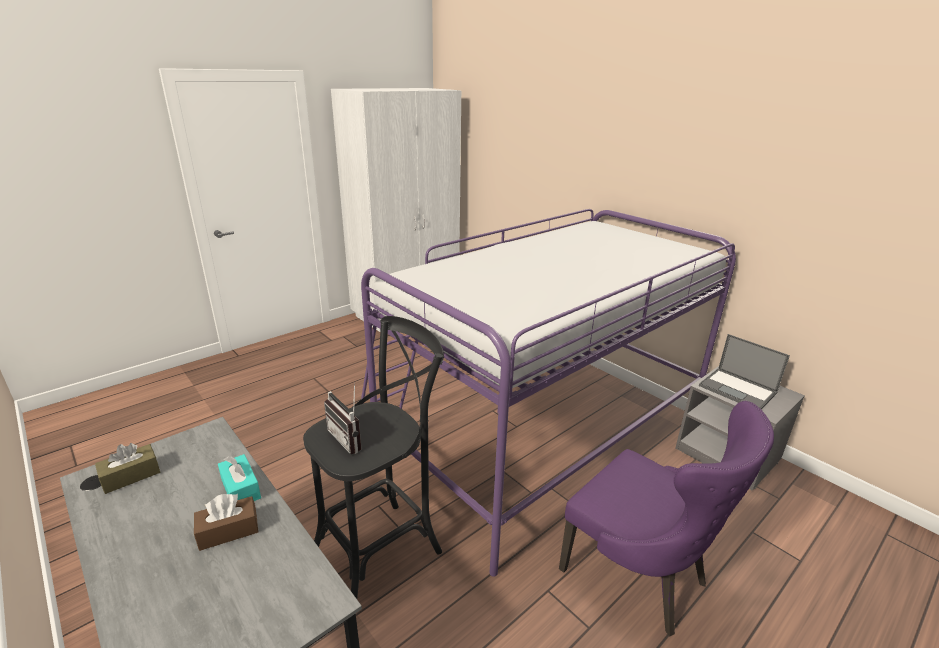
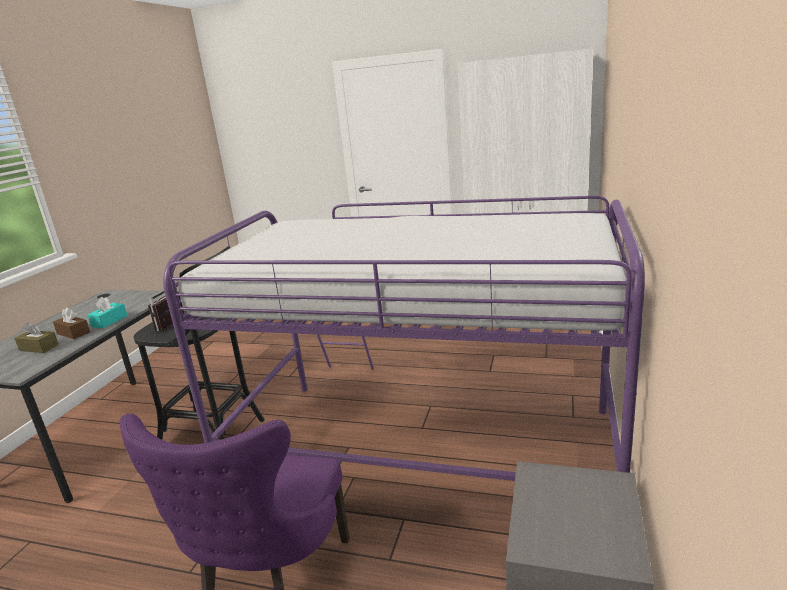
camera: 60 degrees right, 5 degrees down
brown tissue box [95,443,160,494] -> brown tissue box moved to [14,322,59,353]
laptop [699,334,790,410] -> none

